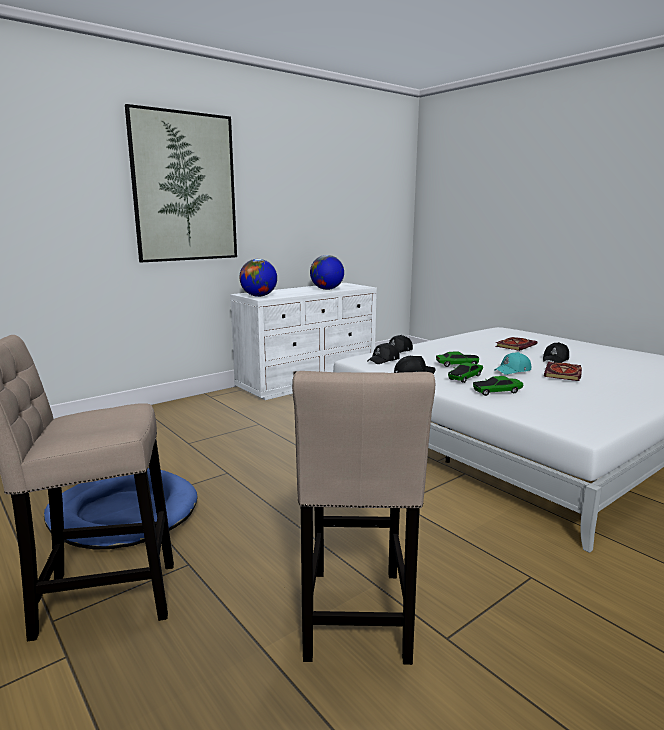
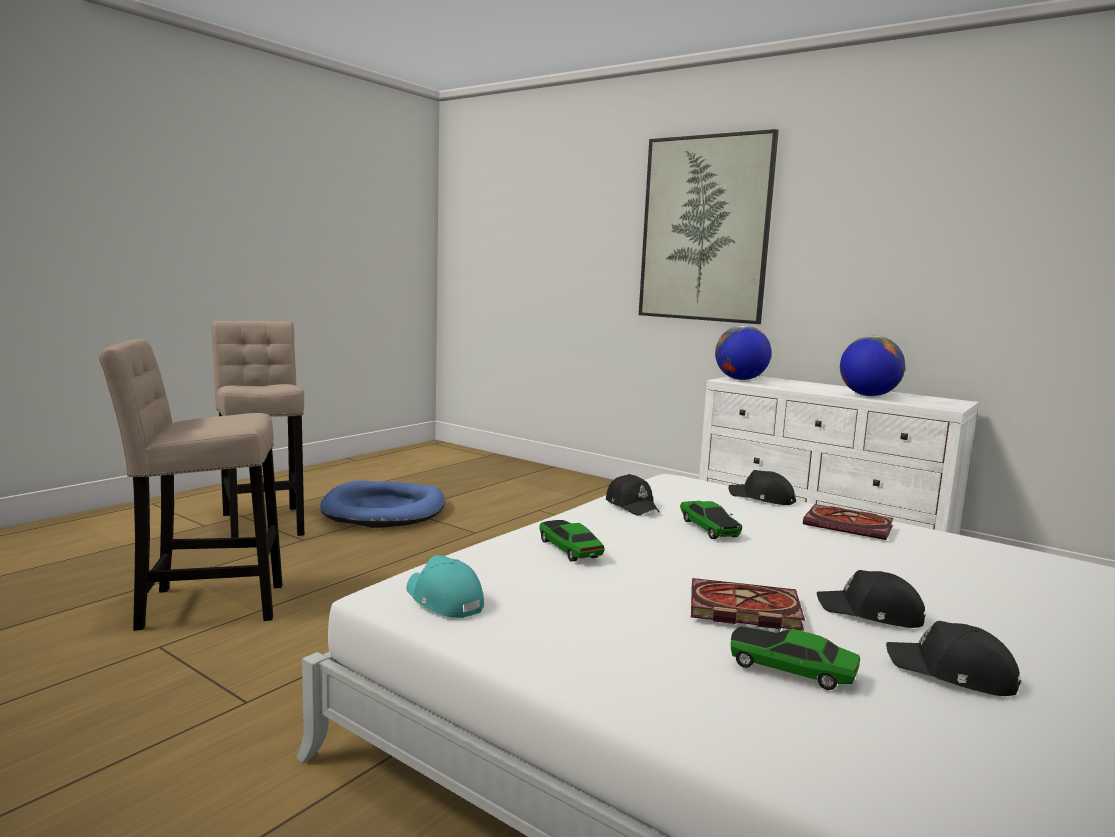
camera: 75 degrees right, 5 degrees down
black cap [367,343,400,364] -> black cap moved to [886,621,1021,696]
toy car [448,362,483,383] -> toy car moved to [731,626,860,690]
turquoise cap [494,352,531,375] -> turquoise cap moved to [406,555,484,618]
book [495,337,537,351] -> book moved to [803,504,894,540]

